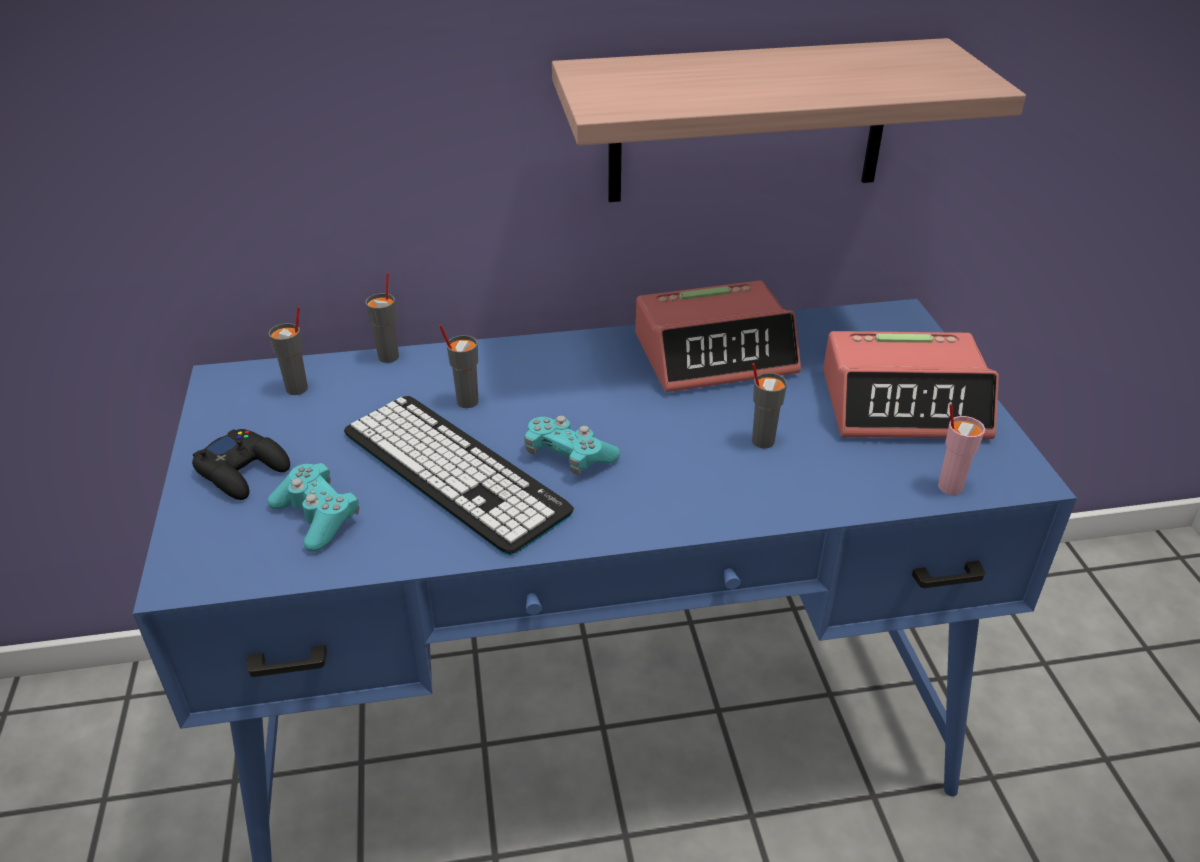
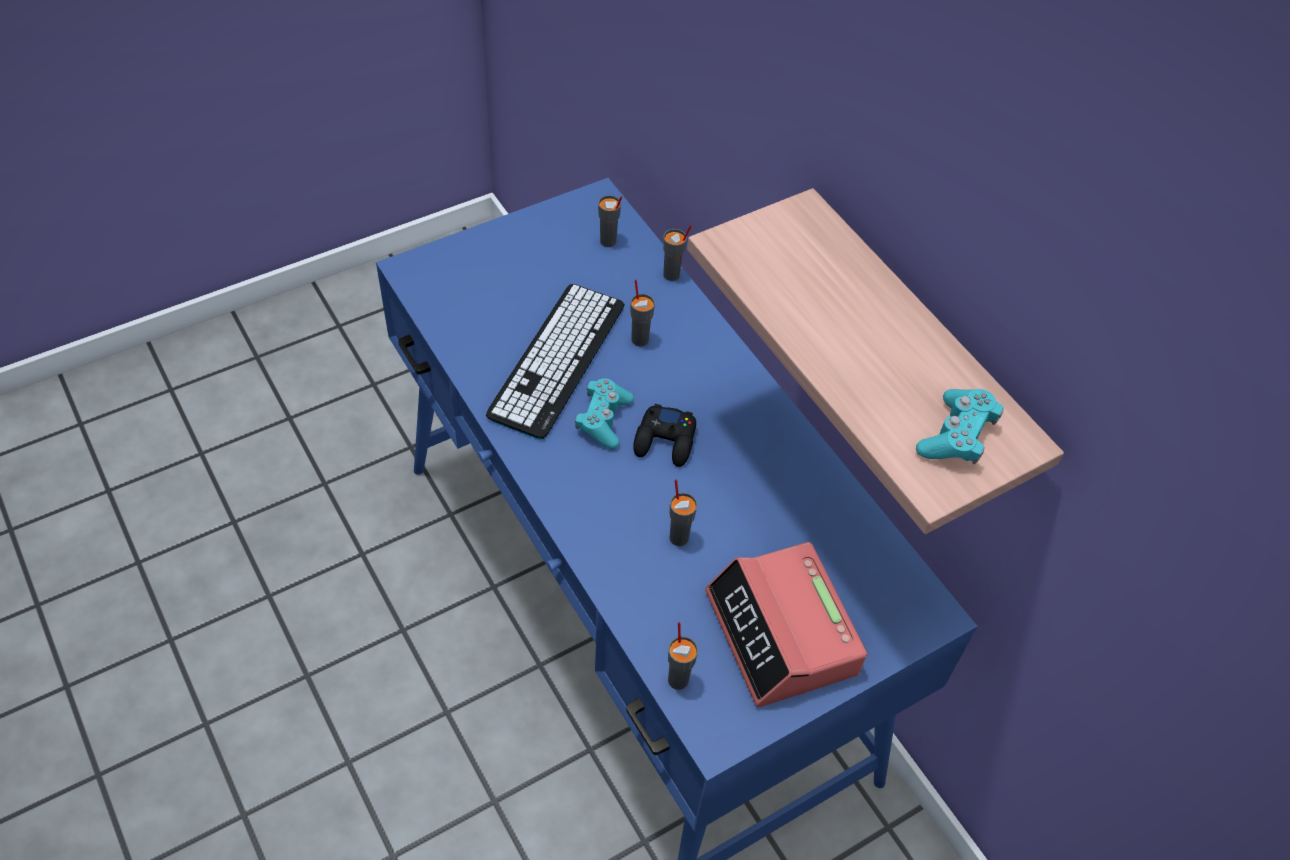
camera: 65 degrees right, 15 degrees up
black game controller [192,429,290,500] -> black game controller moved to [633,404,696,467]
turquoise game controller [267,463,359,552] -> turquoise game controller moved to [916,389,1004,464]
alarm clock [636,280,801,392] -> none
pink cup [938,404,985,495] -> grey cup [668,622,698,690]

